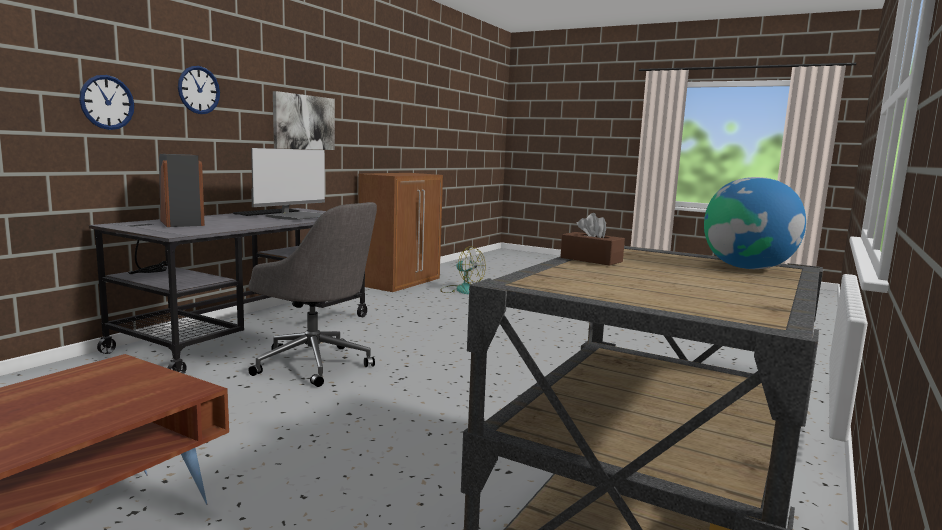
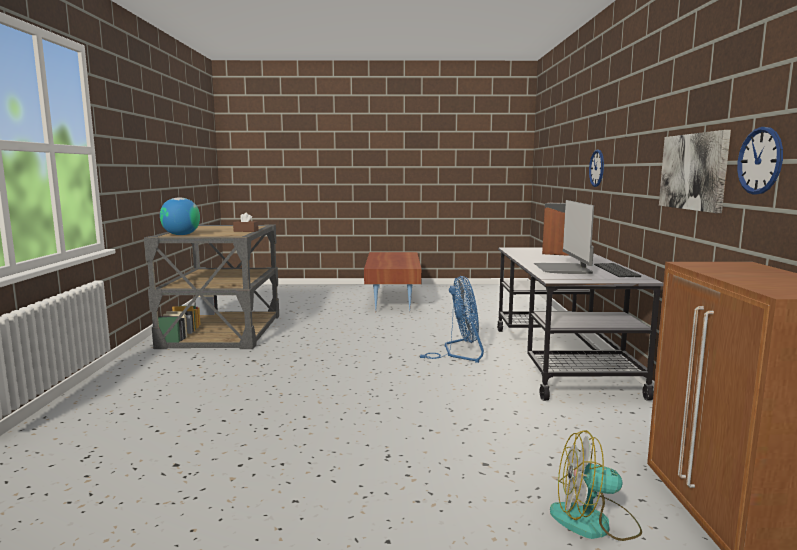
camera: 150 degrees right, 0 degrees up
wall clock [178,66,220,114] -> wall clock moved to [737,127,783,195]
grey office chair [248,202,377,387] -> blue fan [419,276,484,363]

